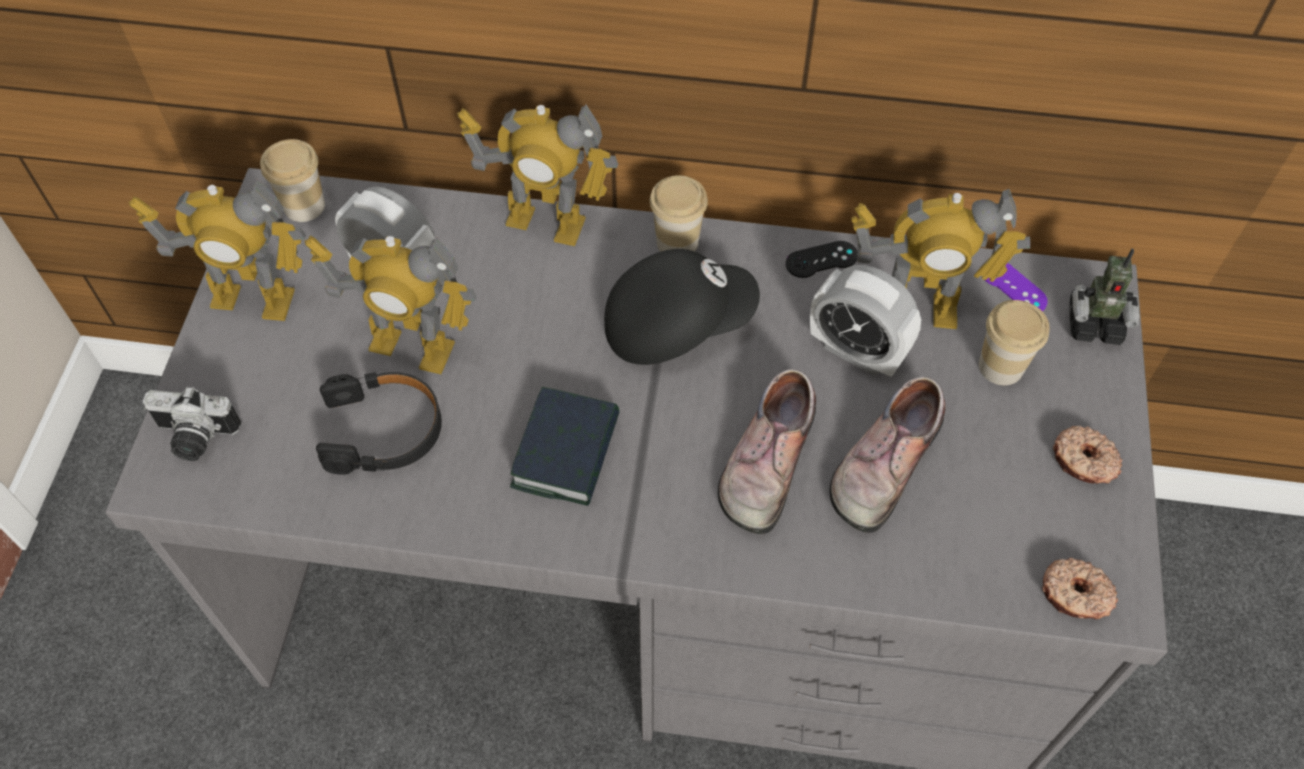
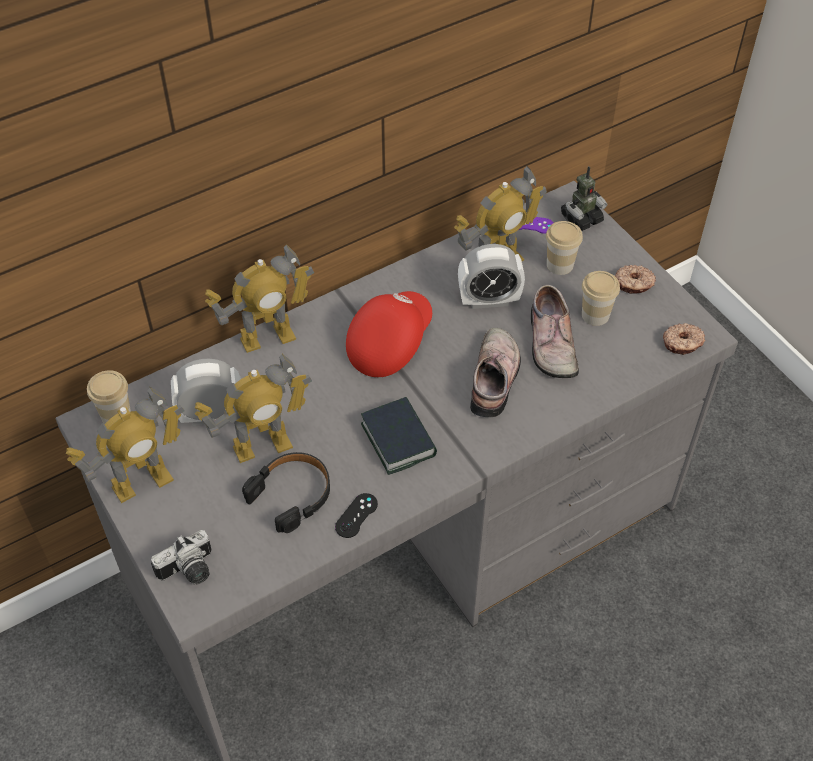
camera: 40 degrees left, 5 degrees down
black cap [604,249,760,365] -> red cap [346,291,432,377]
cup [650,175,708,252] -> cup moved to [582,271,620,326]
shoe [718,369,816,534] -> shoe turned 150 degrees counterclockwise [470,328,521,417]
black game controller [786,241,857,278] -> black game controller moved to [335,493,378,538]

